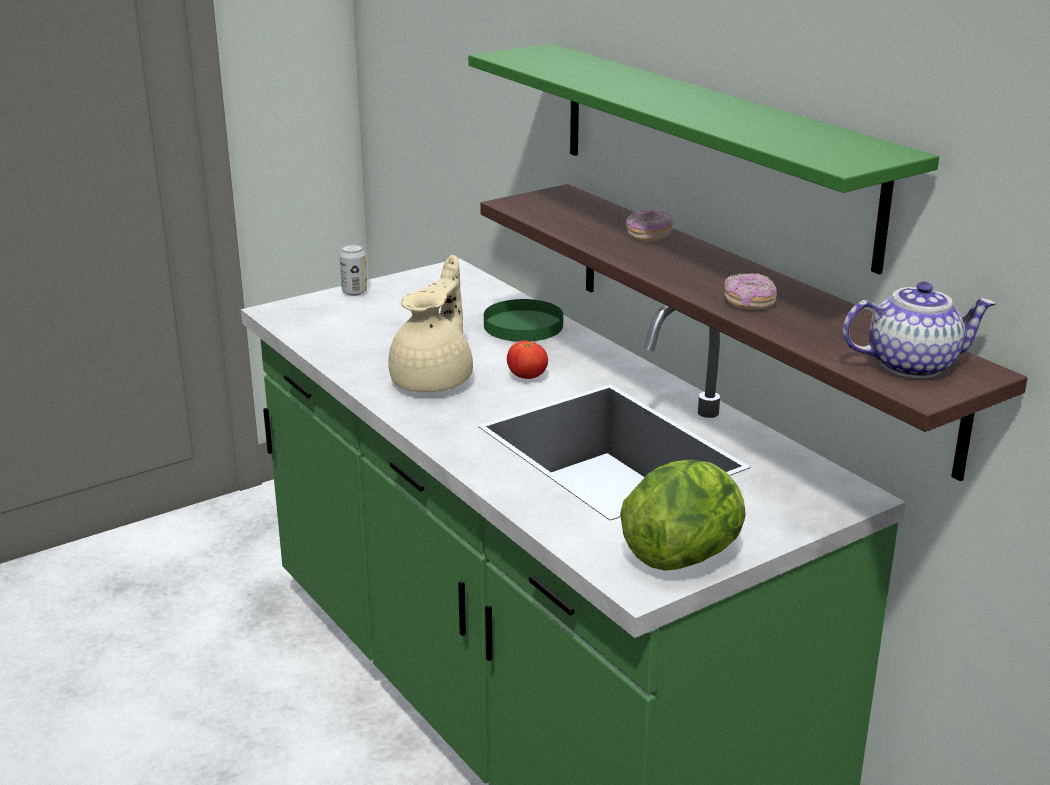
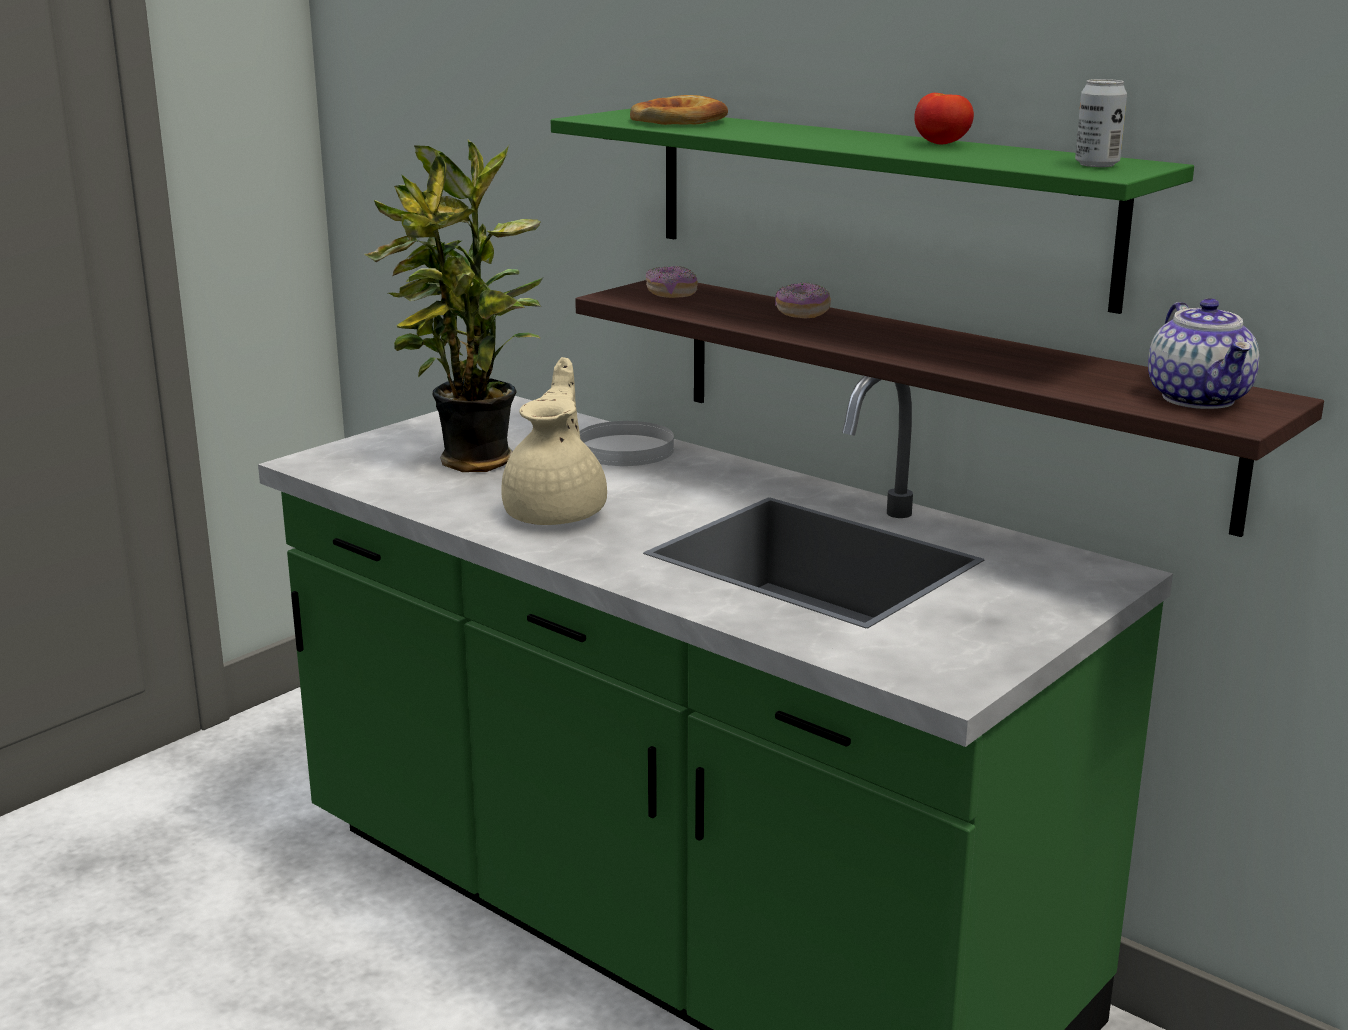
camera: 15 degrees left, 5 degrees down
can [340,244,367,296] -> can moved to [1075,79,1127,167]
green plate [484,299,563,342] -> white plate [579,421,674,466]
tomato [507,341,548,379] -> tomato moved to [914,93,974,144]
lettuce [620,460,746,571] -> none
donut [724,273,777,309] -> donut moved to [646,266,698,298]
teapot [843,281,996,378] -> teapot turned 105 degrees clockwise [1148,298,1259,409]
none -> potted plant [364,140,543,472]
none -> bread [630,95,728,125]

